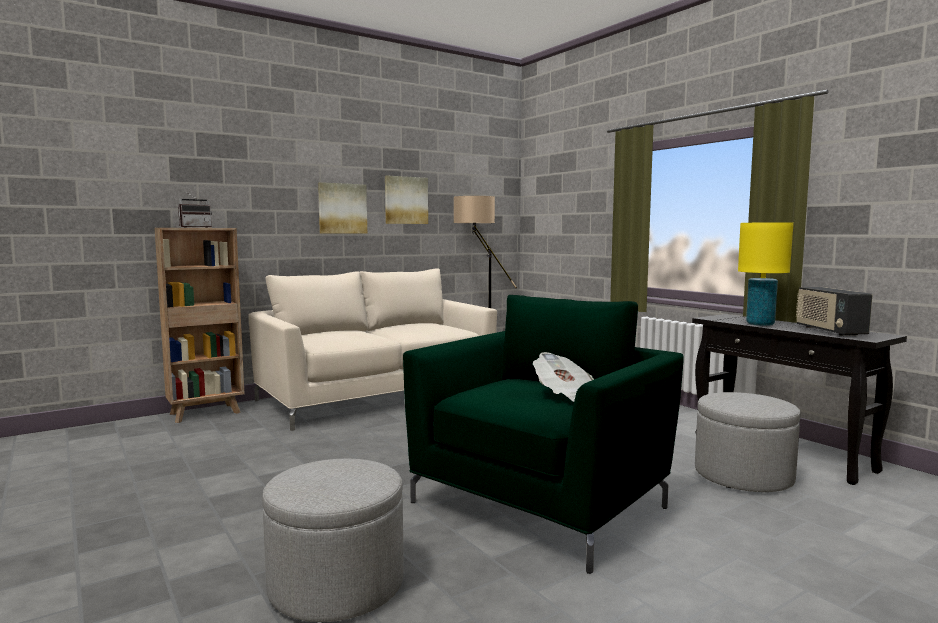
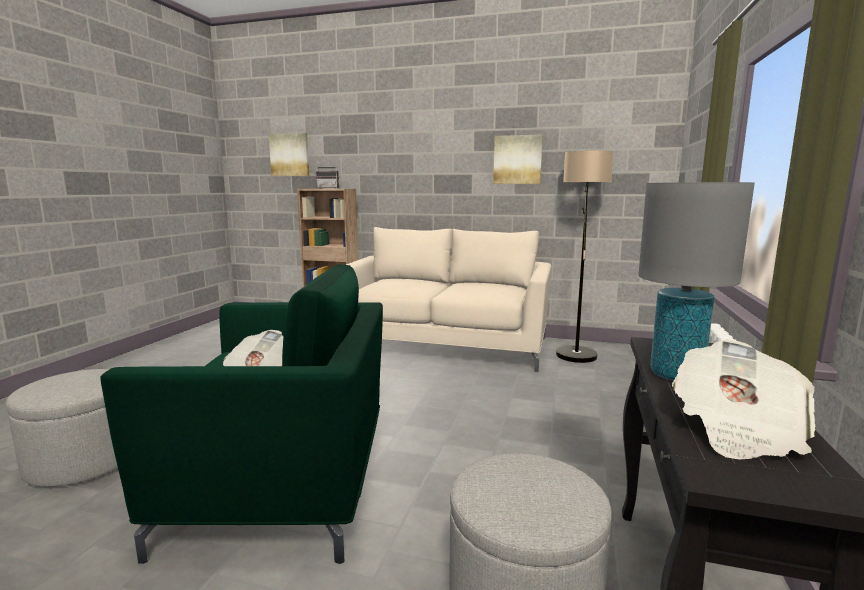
camera: 50 degrees right, 5 degrees up
picture [318,182,367,234] -> picture moved to [269,132,309,176]
yellow table lamp [738,222,794,326] -> grey table lamp [638,182,755,381]
radio [796,287,872,336] -> newspaper [672,340,815,460]

